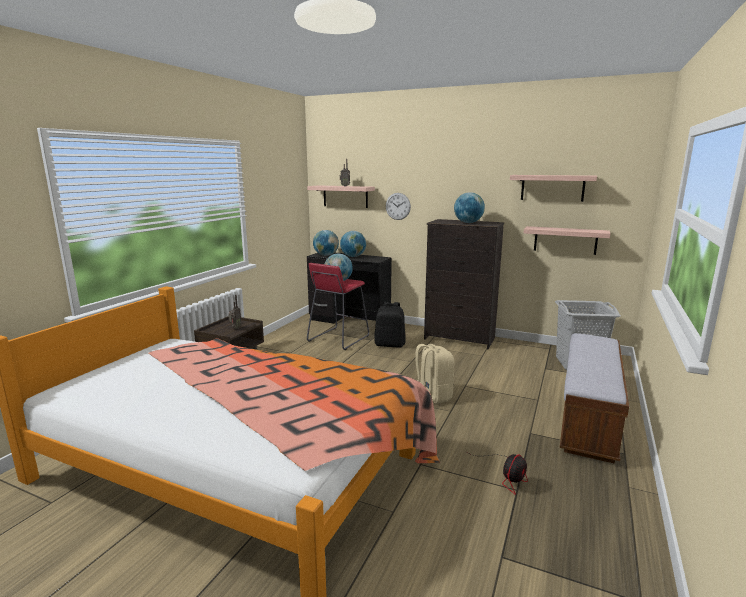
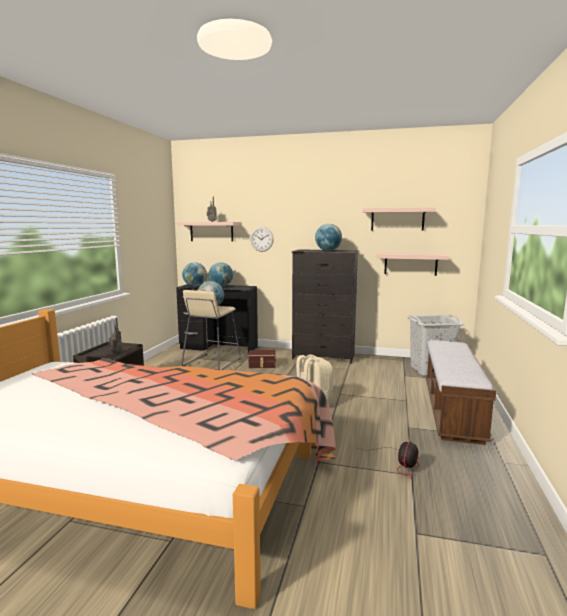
camera: 10 degrees left, 5 degrees down
red stool [307,263,369,350] -> beige stool [181,290,240,370]
black backpack [374,302,405,347] -> brown storage box [248,350,276,368]

